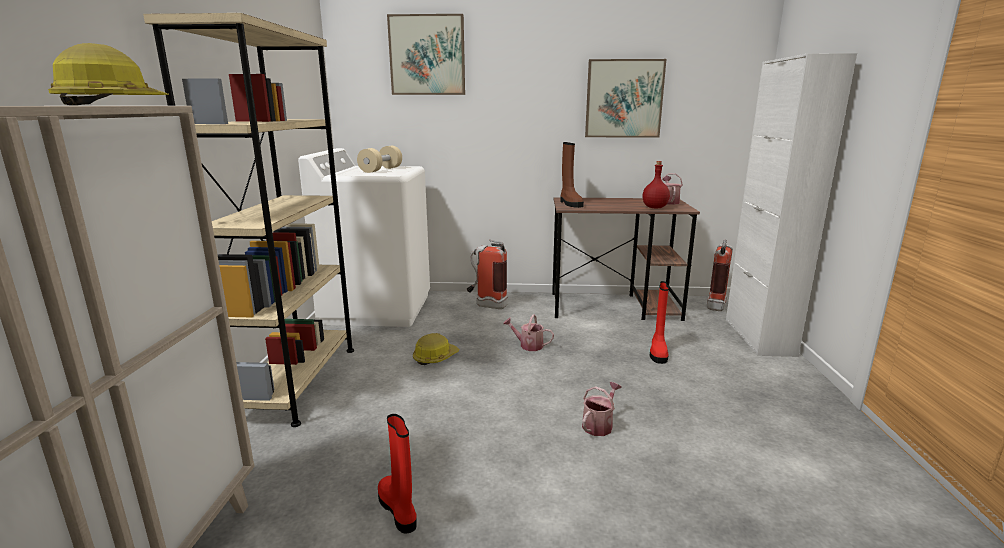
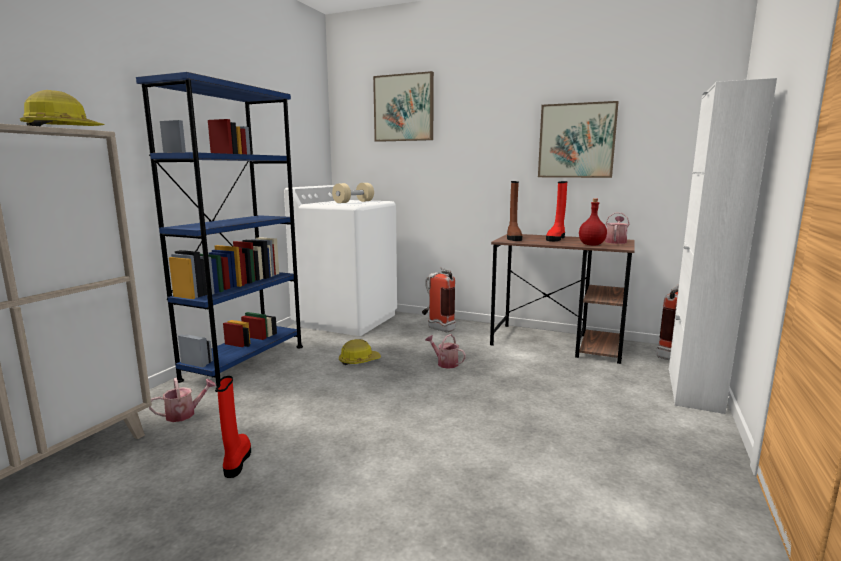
camera: 20 degrees right, 5 degrees down
beige bookcase [143,13,354,427] -> blue bookcase [136,72,303,392]
watering can [582,382,622,436] -> watering can moved to [149,378,217,422]
red boot [650,281,669,364] -> red boot moved to [546,181,568,241]

